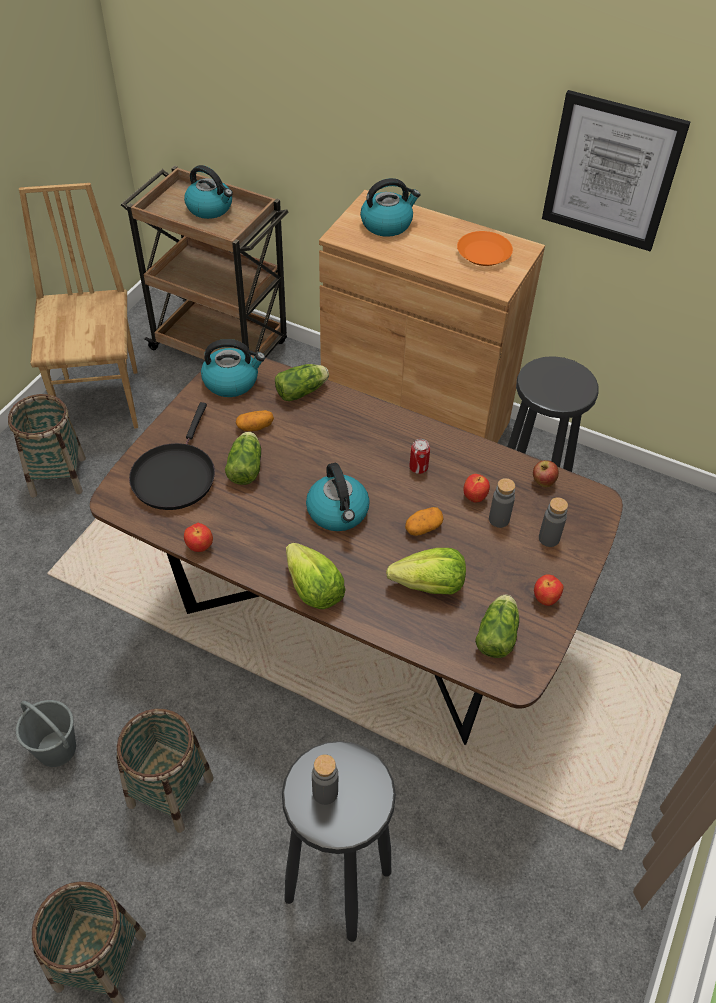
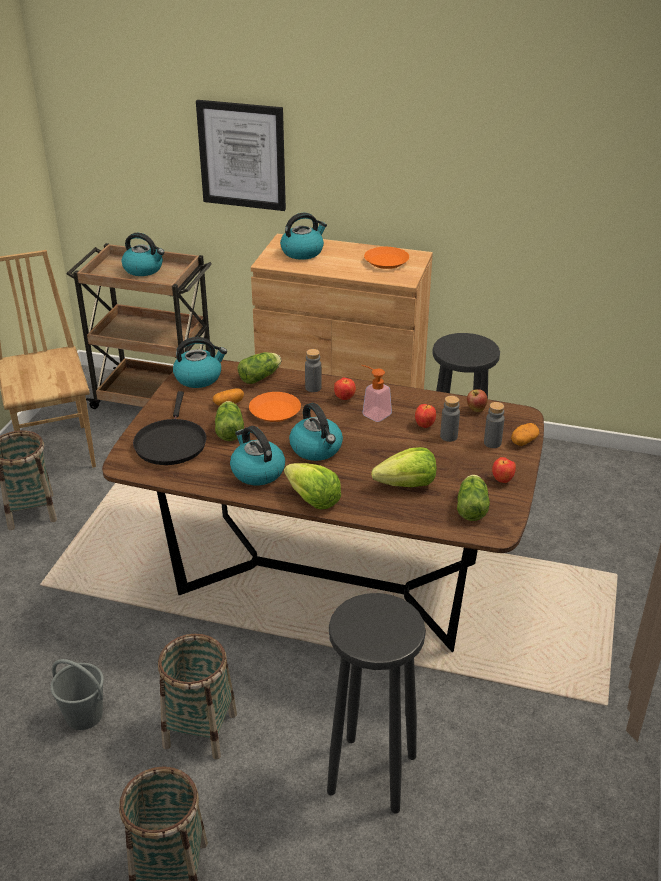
camera: 10 degrees left, 15 degrees down
apple [184,523,213,552] -> apple moved to [334,378,356,400]
grey bottle [312,754,338,805] -> grey bottle moved to [305,349,321,392]
potato [405,507,444,536] -> potato moved to [511,423,539,446]
can [409,439,430,474] -> soap dispenser [362,365,392,422]
picture [542,90,691,251] -> picture moved to [196,100,286,211]
none -> kettle [230,426,285,485]
none -> orange plate [249,392,301,422]

